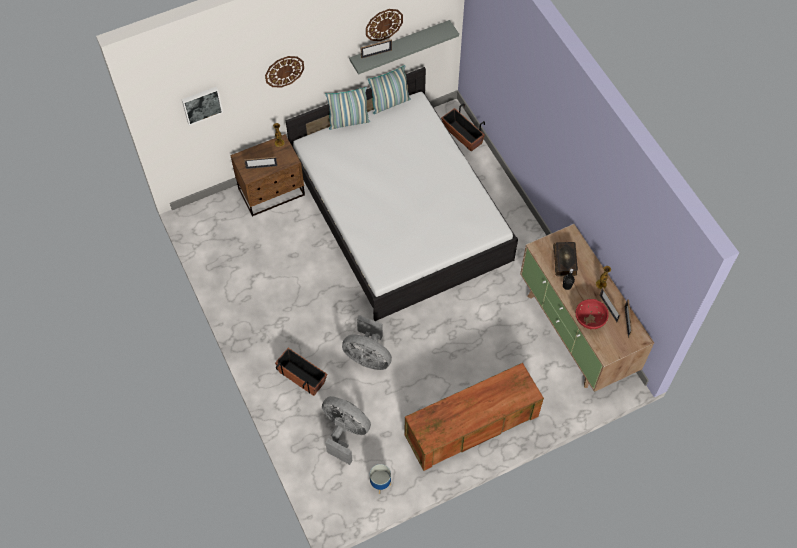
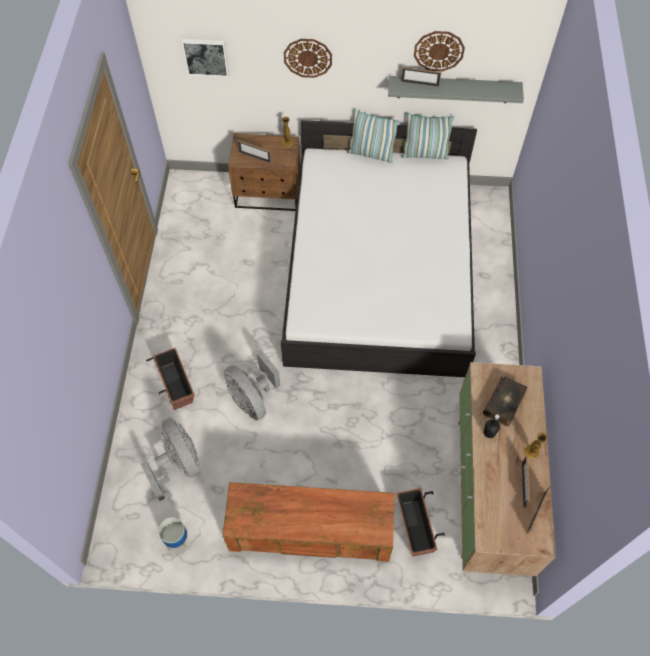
camera: 30 degrees right, 0 degrees up
planter [441,103,485,151] -> planter moved to [396,488,445,556]
red bowl [575,299,609,330] -> none

